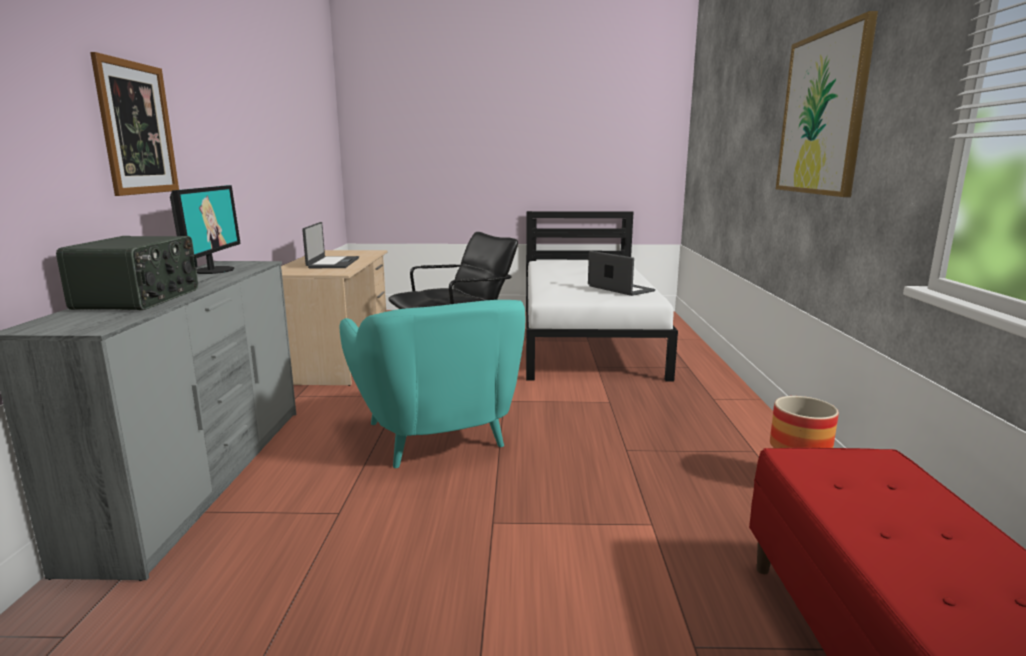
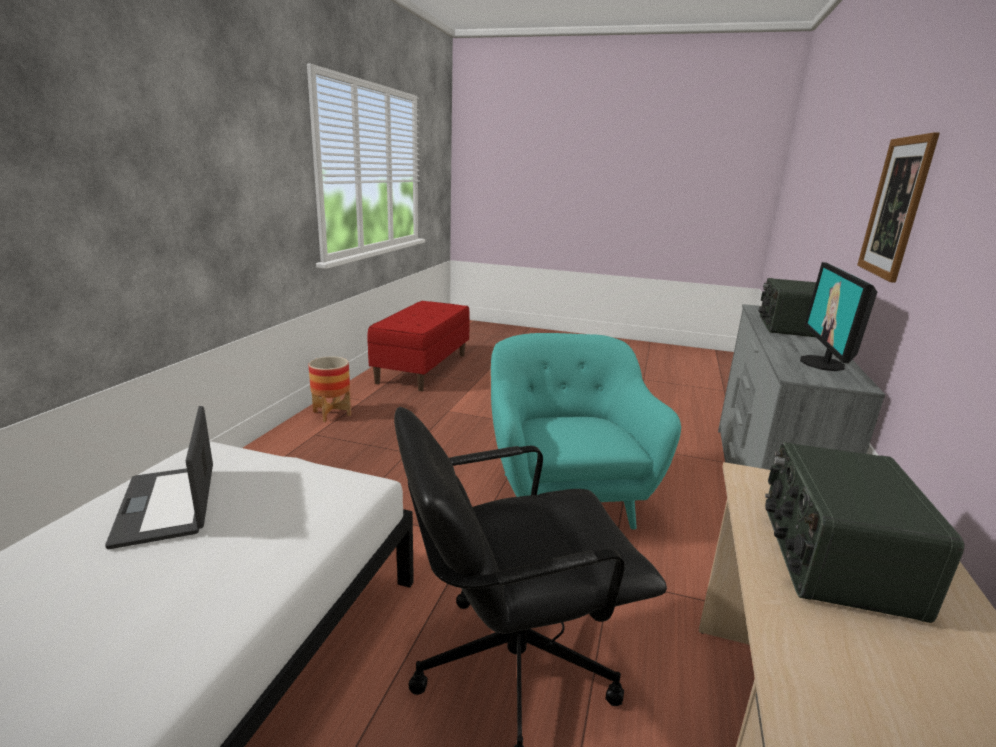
camera: 165 degrees left, 5 degrees up
laptop [302,222,359,268] -> radio [765,442,964,623]
picture [776,11,878,197] -> none

